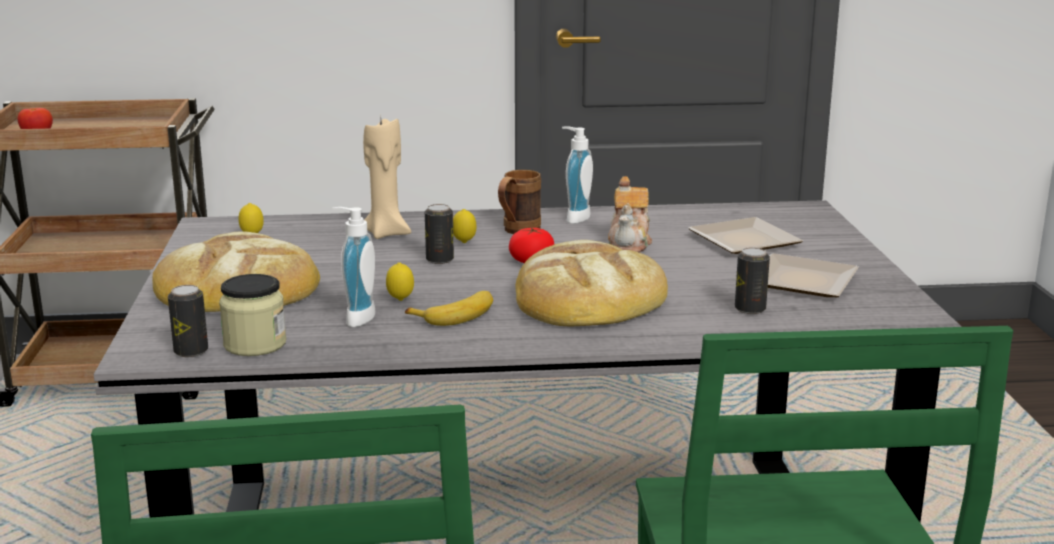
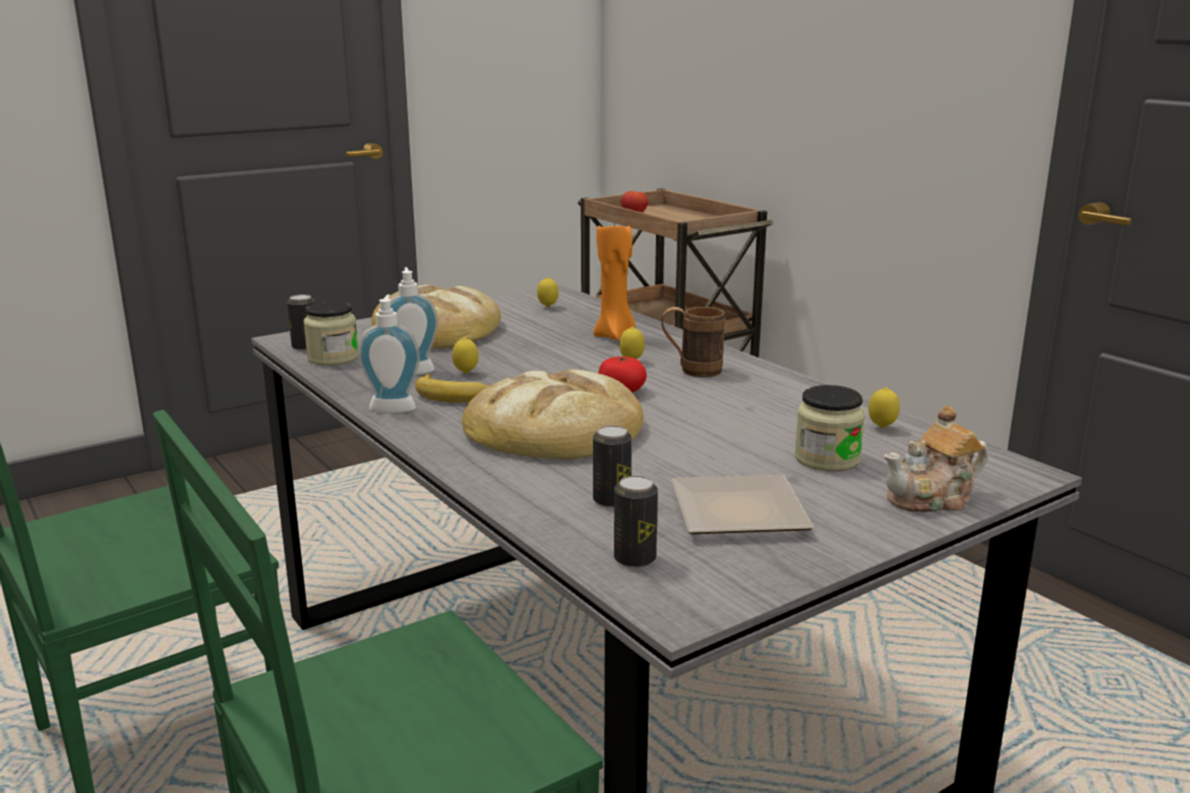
camera: 60 degrees right, 0 degrees up
beige candle [363,119,411,239] -> orange candle [593,220,636,340]
can [425,204,454,264] -> can moved to [614,476,658,568]
soap dispenser [562,126,593,224] -> soap dispenser moved to [358,294,420,413]
teapot [608,176,652,253] -> teapot moved to [884,406,988,512]
plate [688,217,803,254] -> jar [795,385,865,472]
none -> lemon [868,387,899,428]

